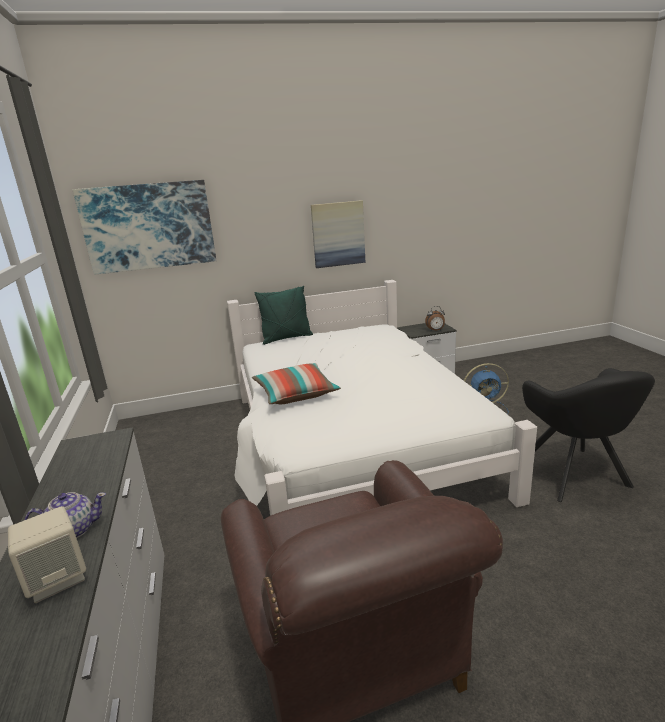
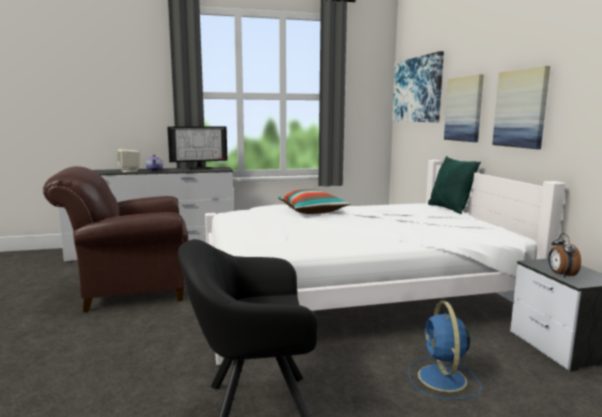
camera: 90 degrees right, 10 degrees down
none -> monitor [167,126,227,170]
none -> picture [444,74,484,142]

